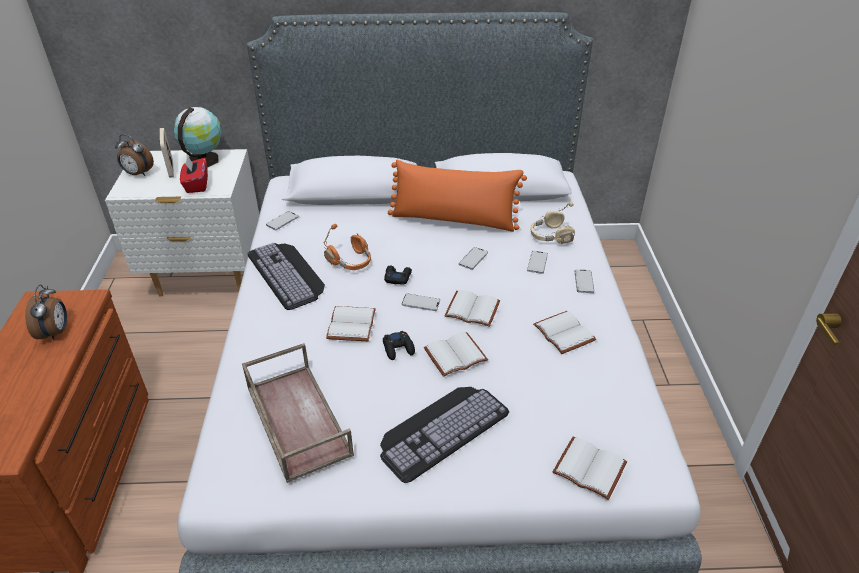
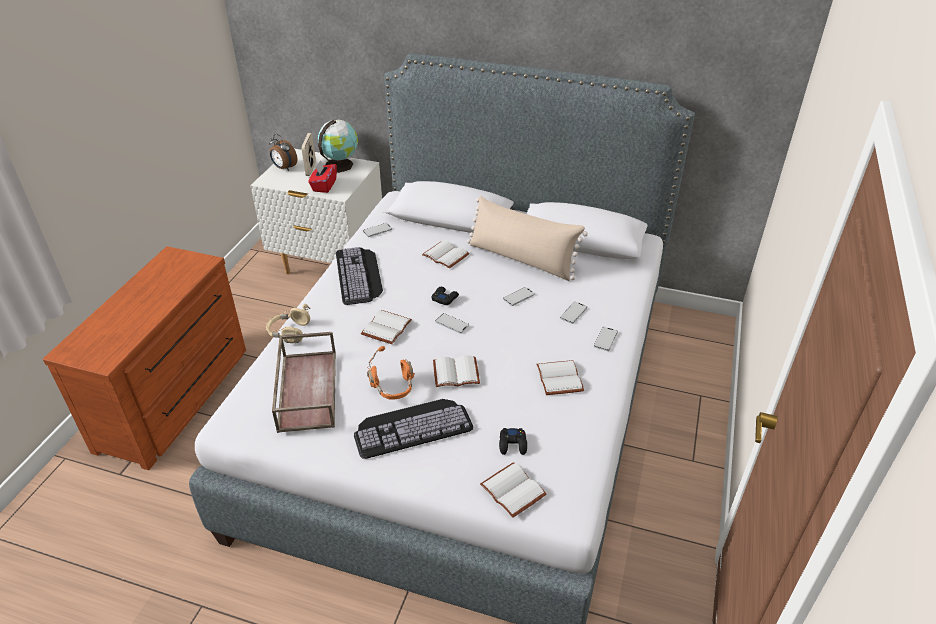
camera: 20 degrees right, 0 degrees up
alarm clock [25,284,67,341] -> none
orange headphones [324,224,371,270] -> orange headphones moved to [367,346,415,400]
black game controller [383,331,415,360] -> black game controller moved to [499,428,527,455]
orange pillow [388,160,527,232] -> beige pillow [467,196,588,281]
white book [444,290,500,327] -> white book moved to [422,240,470,268]
beige headphones [530,202,575,244] -> beige headphones moved to [266,304,311,343]

